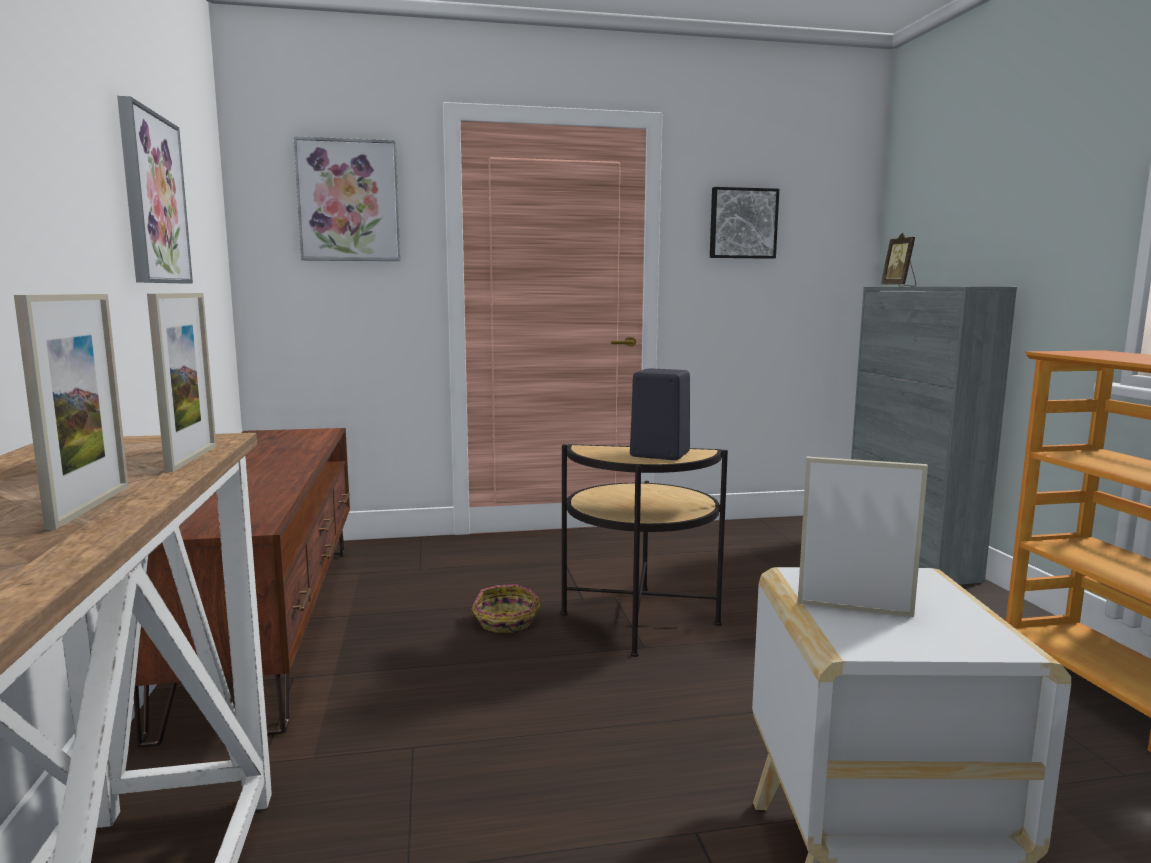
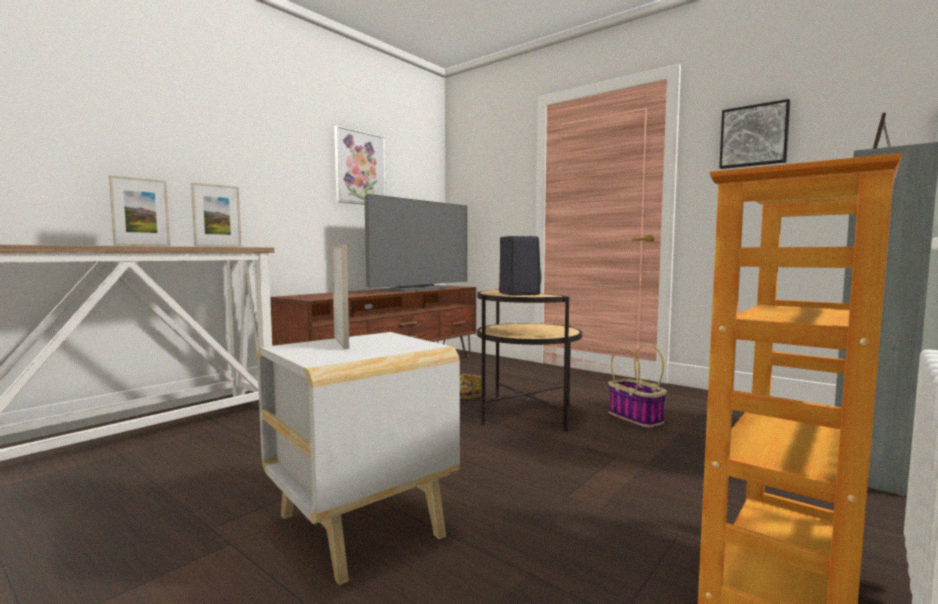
camera: 50 degrees right, 5 degrees down
picture [293,136,400,261] -> none
none -> television [364,194,467,292]
none -> basket [608,344,667,427]

